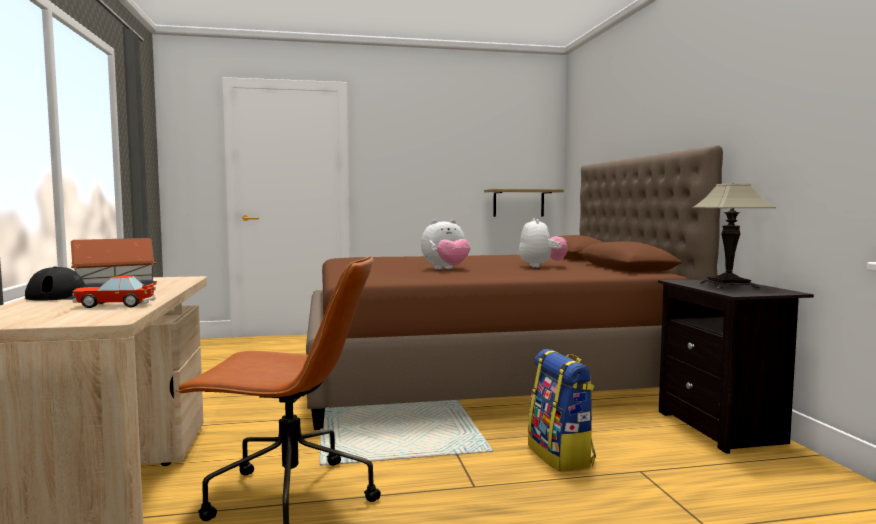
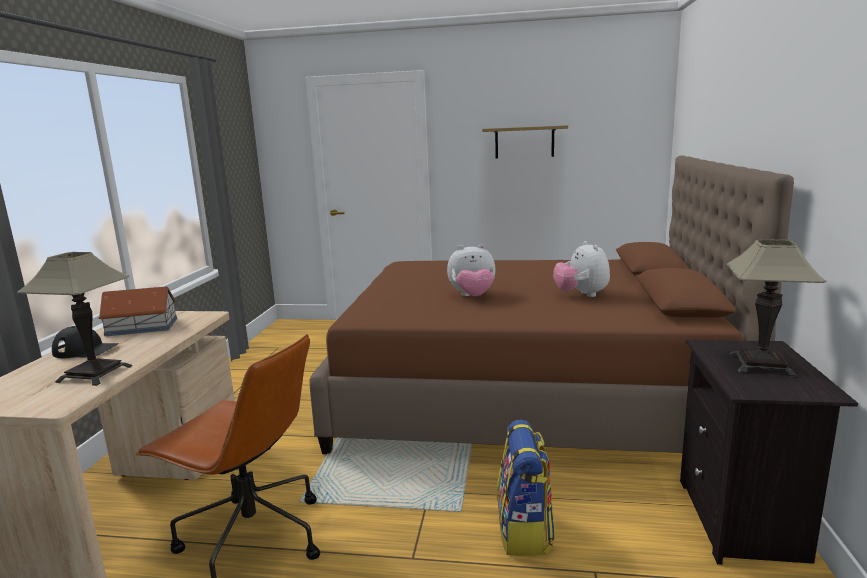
camera: 20 degrees right, 10 degrees up
toy car [72,276,157,308] -> table lamp [18,252,132,386]
shelf [484,189,564,217] -> shelf moved to [482,125,568,159]
plush toy [519,218,568,268] -> plush toy turned 150 degrees clockwise [553,241,610,297]

